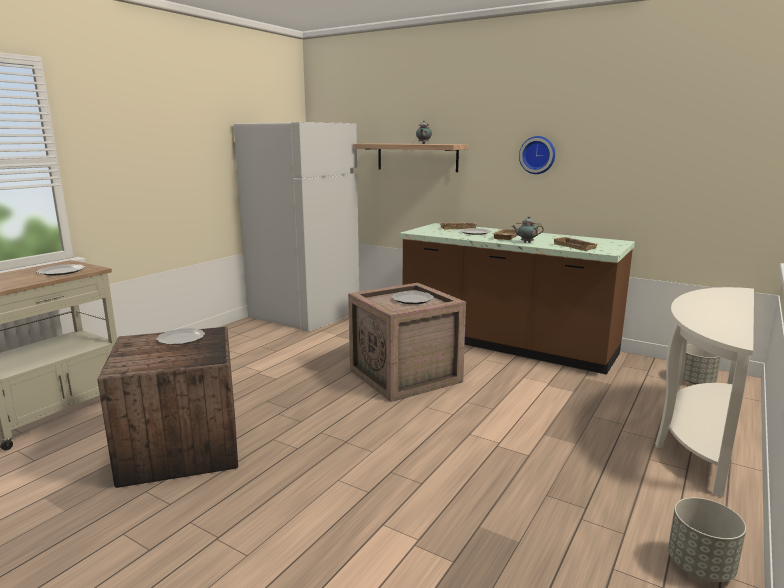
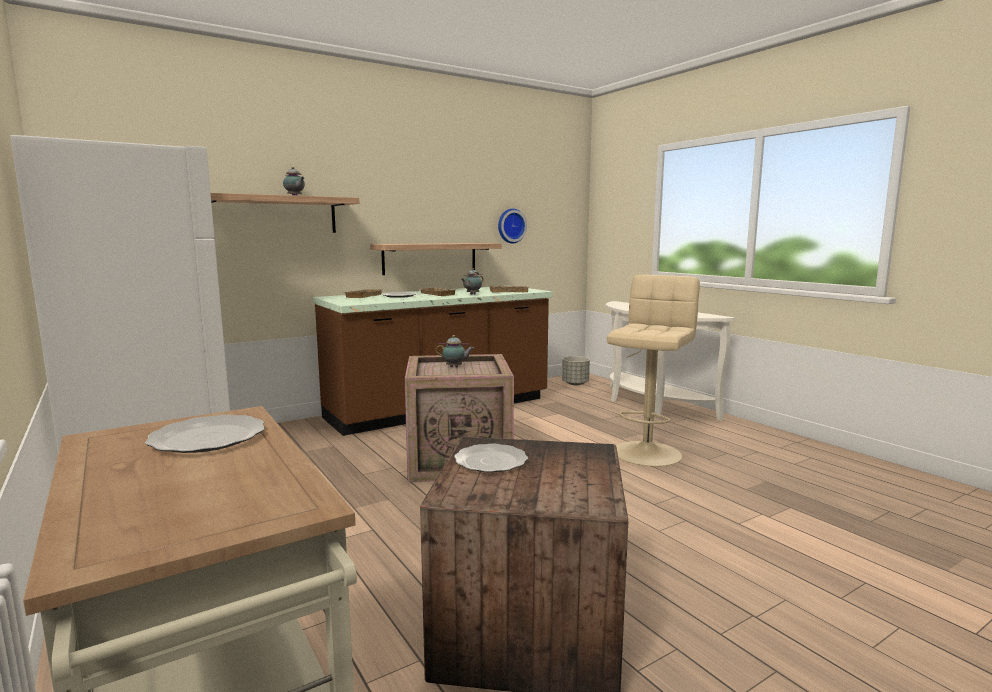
camera: 65 degrees left, 5 degrees down
plate [392,291,434,304] -> teapot [435,335,474,367]
wall clock [519,136,555,174] -> wall clock moved to [498,209,527,244]
grey planter [668,497,746,582] -> none
none -> shelf [370,243,502,275]
none -> beige stool [607,275,700,466]

